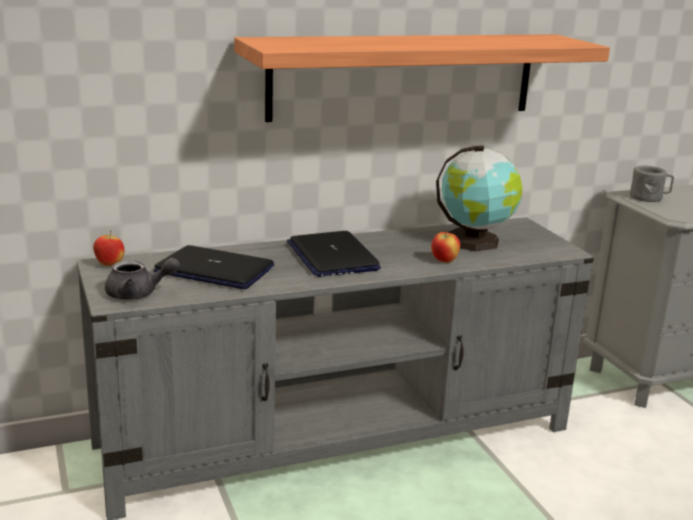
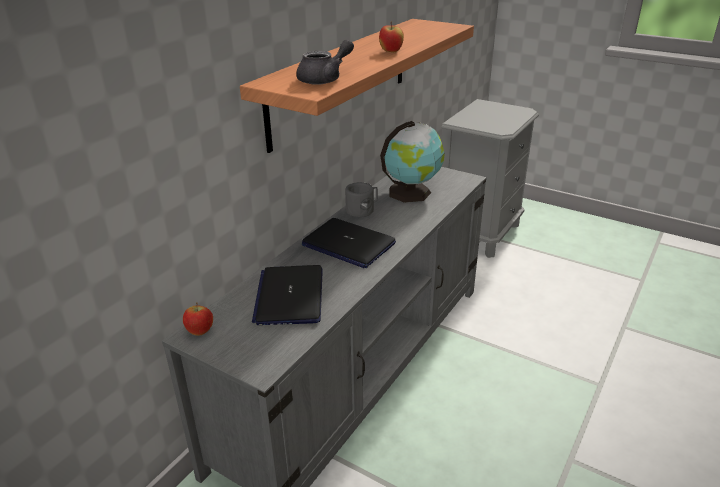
camera: 35 degrees left, 10 degrees up
grey teapot [105,258,180,300] -> grey teapot moved to [296,39,354,85]
laptop [153,245,274,289] -> laptop turned 75 degrees counterclockwise [252,265,323,325]
apple [431,230,460,263] -> apple moved to [379,22,404,52]
grey mug [630,166,674,202] -> grey mug moved to [345,182,378,217]

